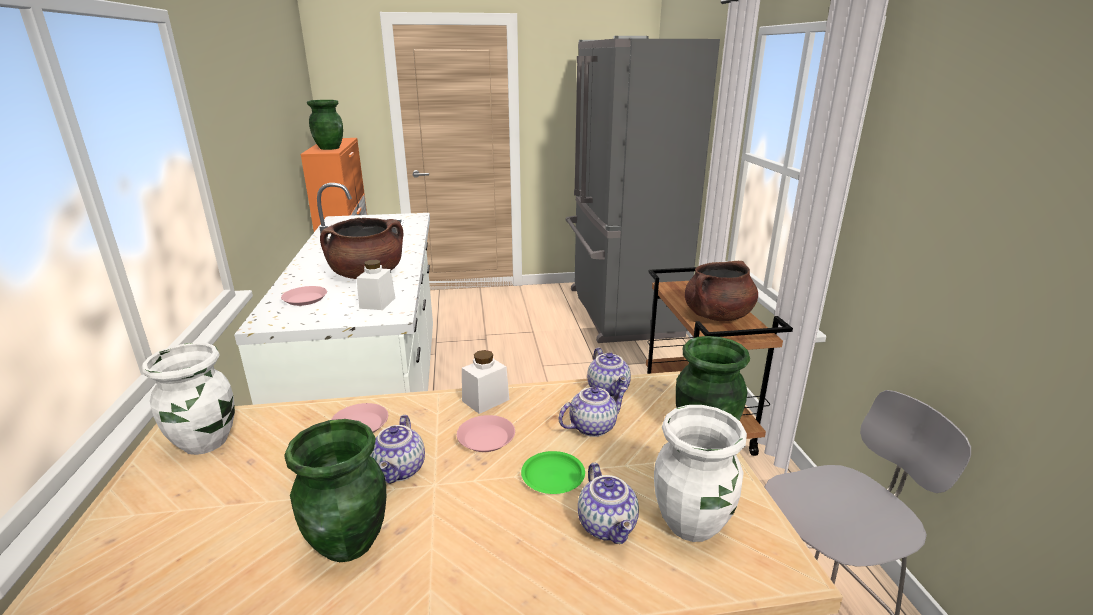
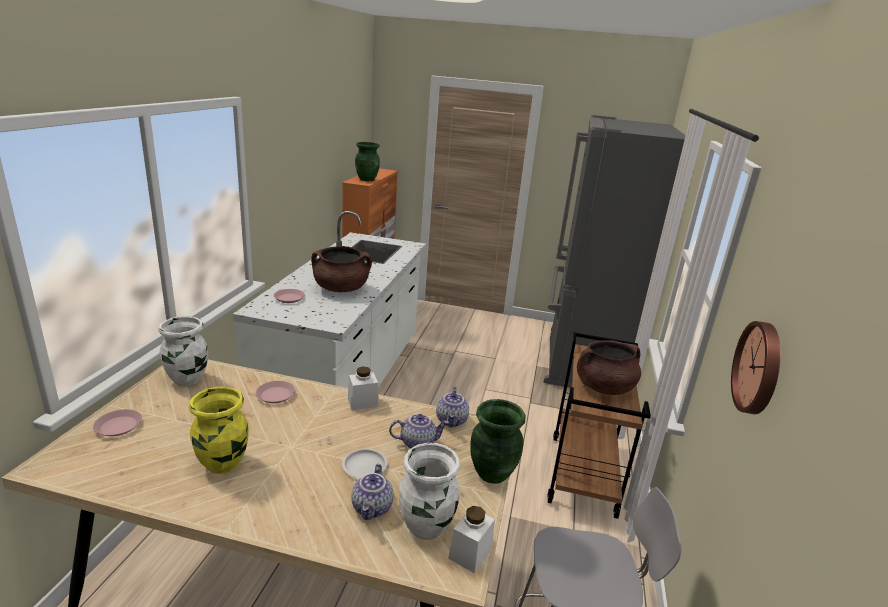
camera: 20 degrees right, 0 degrees up
green vase [284,419,386,562] -> yellow vase [189,387,249,474]
white jar [356,260,395,310] -> white jar moved to [448,506,495,573]
teapot [370,415,425,484] -> none
pink plate [457,415,515,452] -> pink plate moved to [93,409,142,436]
green plate [521,451,585,494] -> white plate [342,448,387,478]
none -> wall clock [731,321,781,414]

